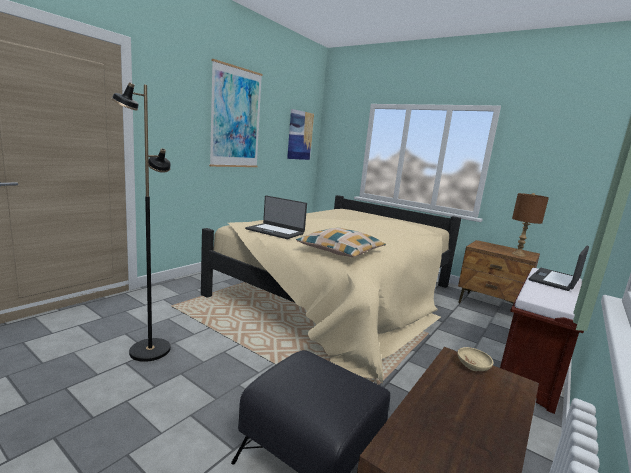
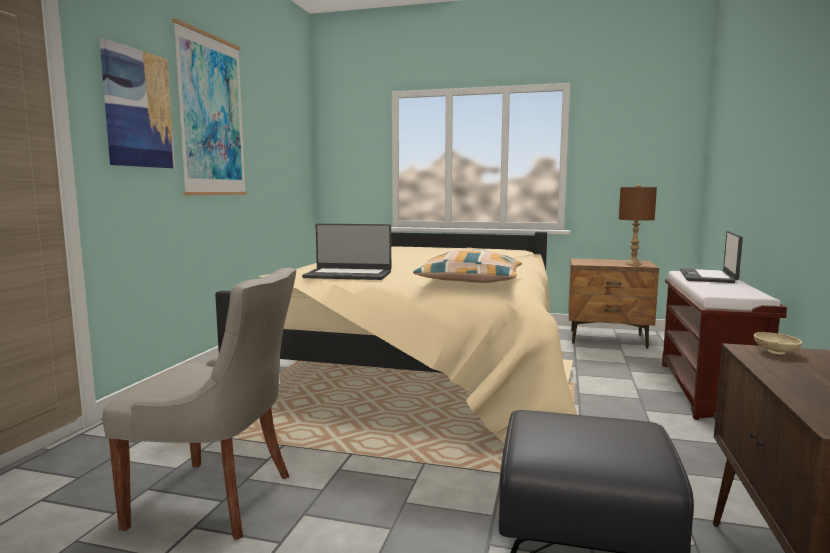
camera: 20 degrees left, 5 degrees down
black floor lamp [111,82,171,362] -> grey chair [102,268,296,540]
picture [287,109,314,160] -> picture moved to [99,38,175,168]

